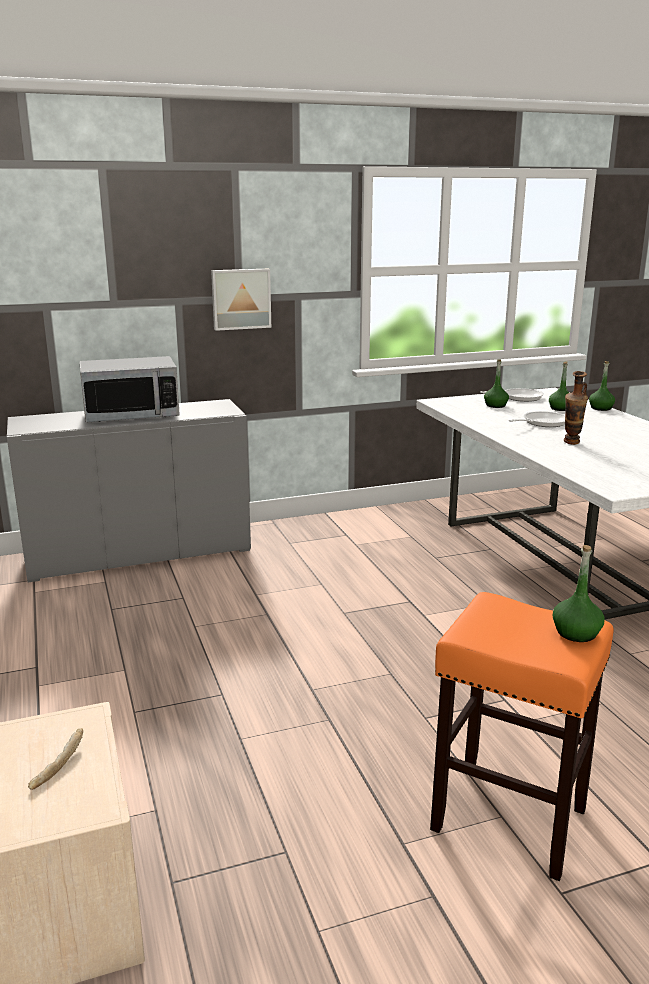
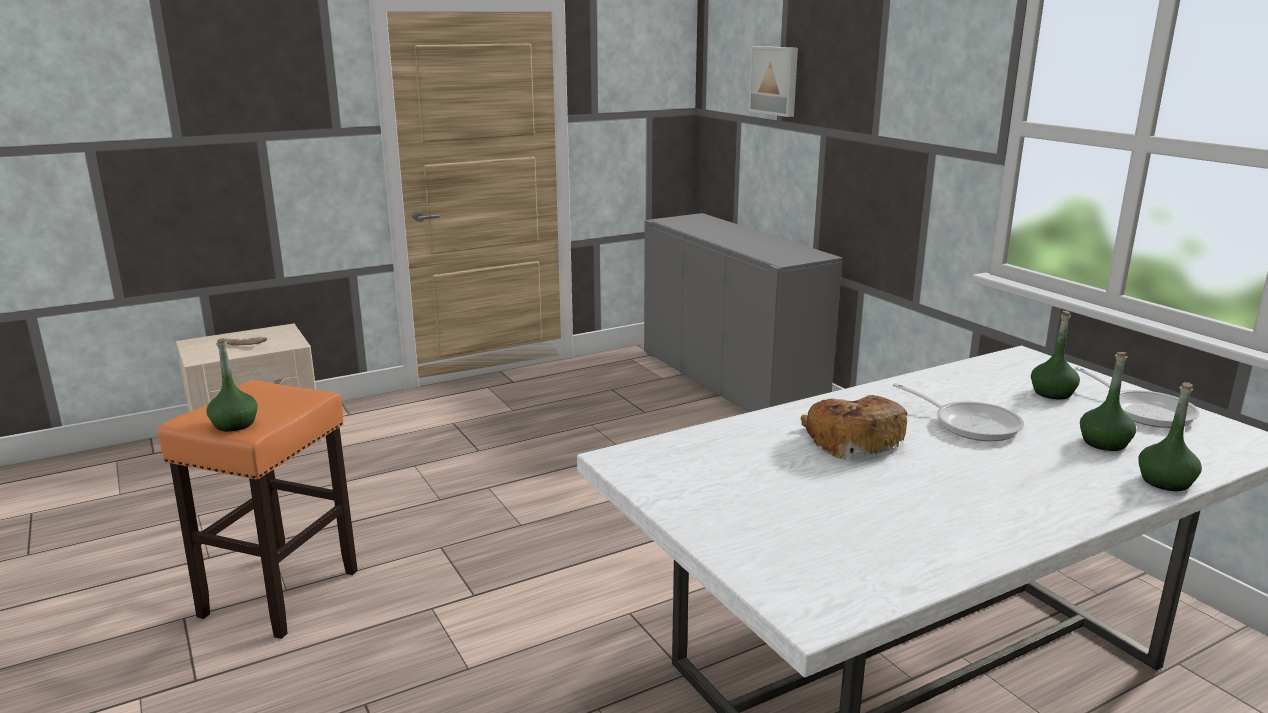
camera: 80 degrees right, 0 degrees up
microwave [80,356,180,422] -> none
picture [211,269,271,331] -> picture moved to [748,46,798,117]
vase [564,371,588,445] -> bread [801,395,907,459]

